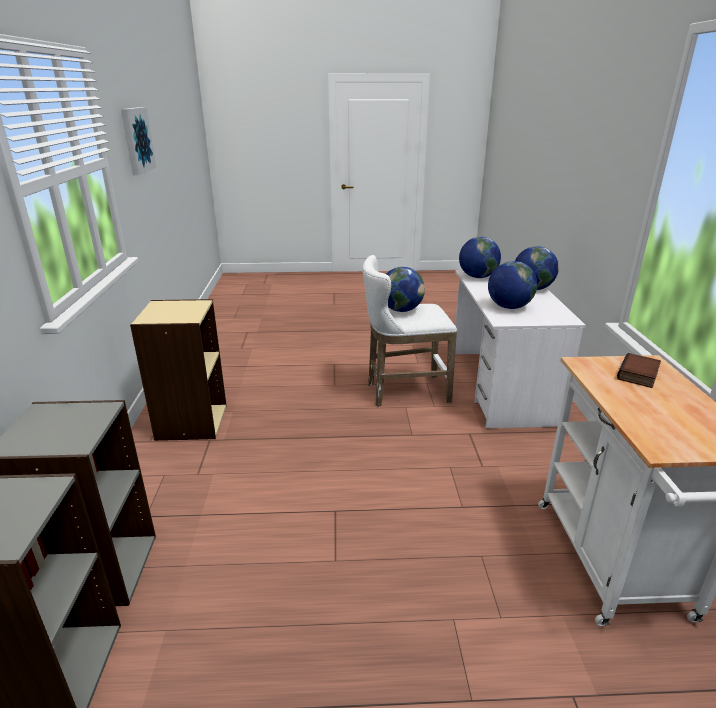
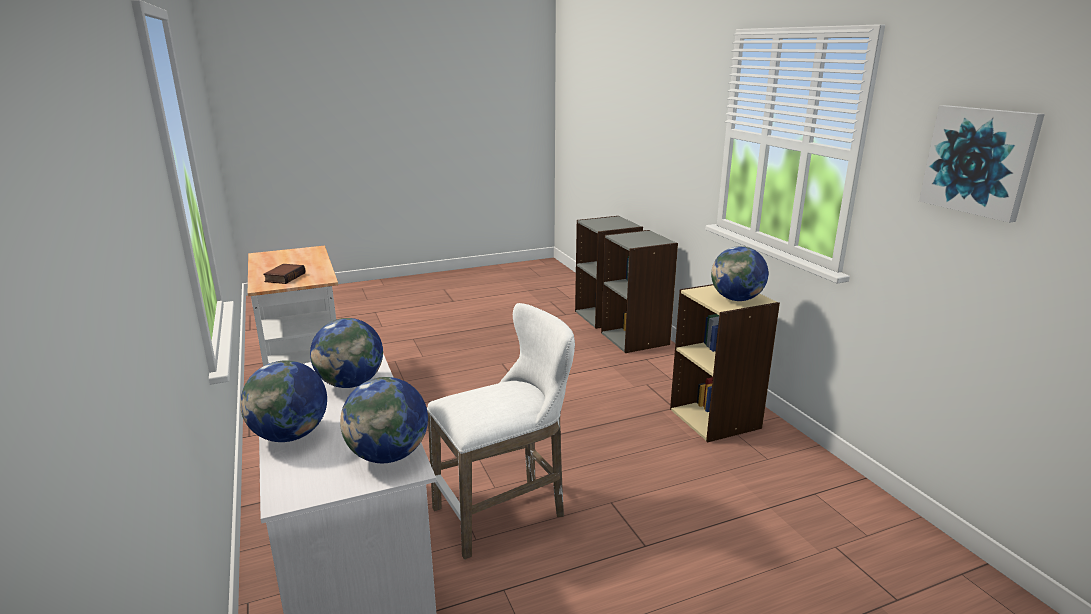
camera: 160 degrees right, 5 degrees down
globe [386,267,425,312] -> globe moved to [711,246,768,301]

